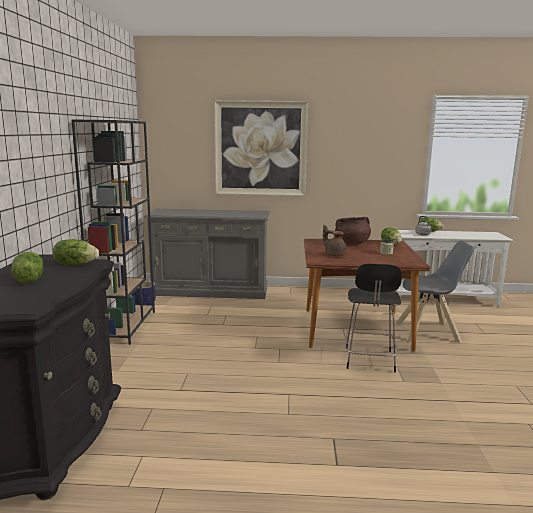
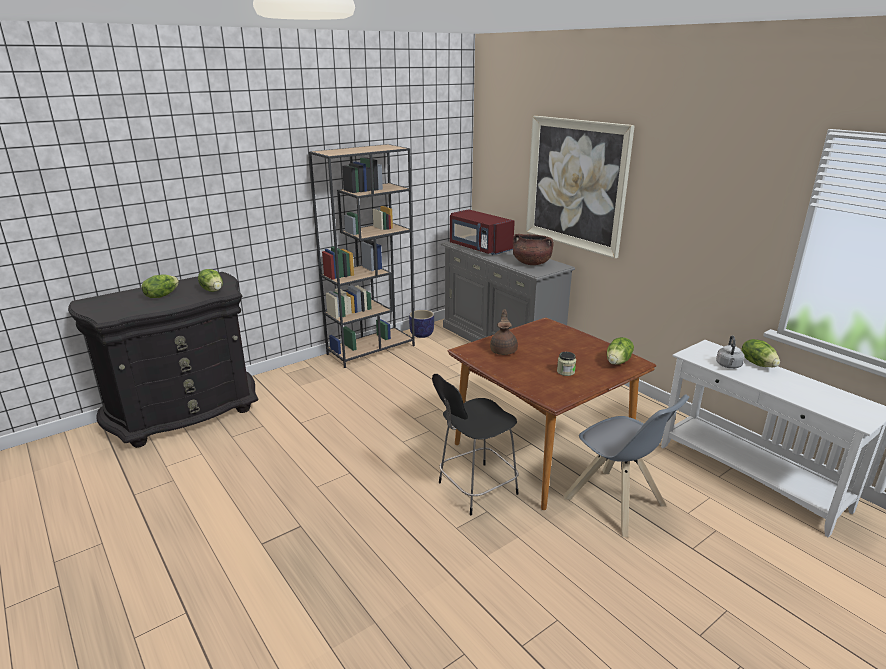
camera: 50 degrees right, 10 degrees up
brown cooking pot [335,217,371,244] -> brown cooking pot moved to [513,234,554,265]
none -> red microwave [450,209,515,255]

